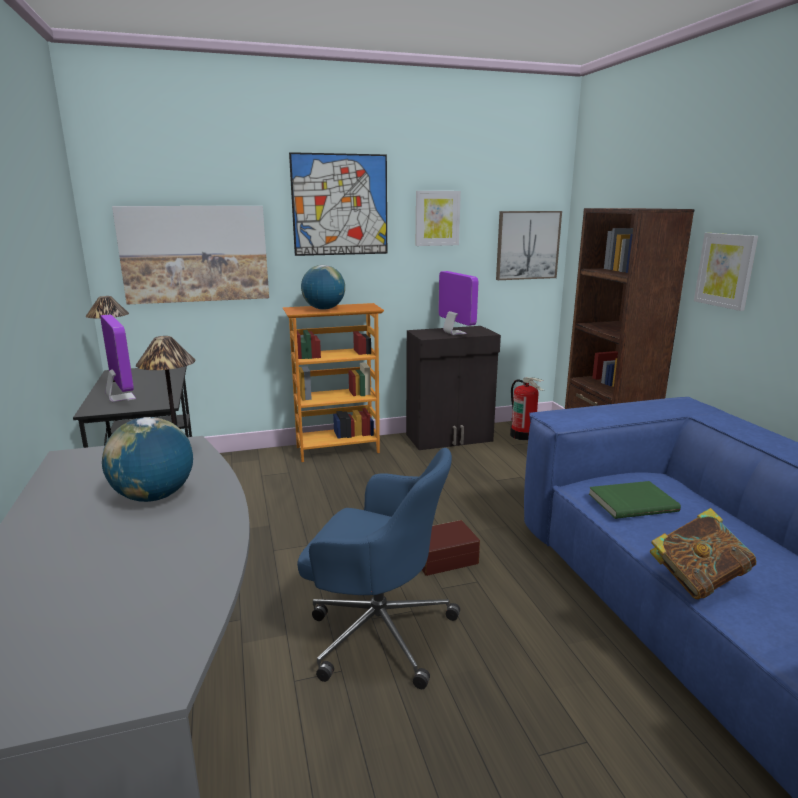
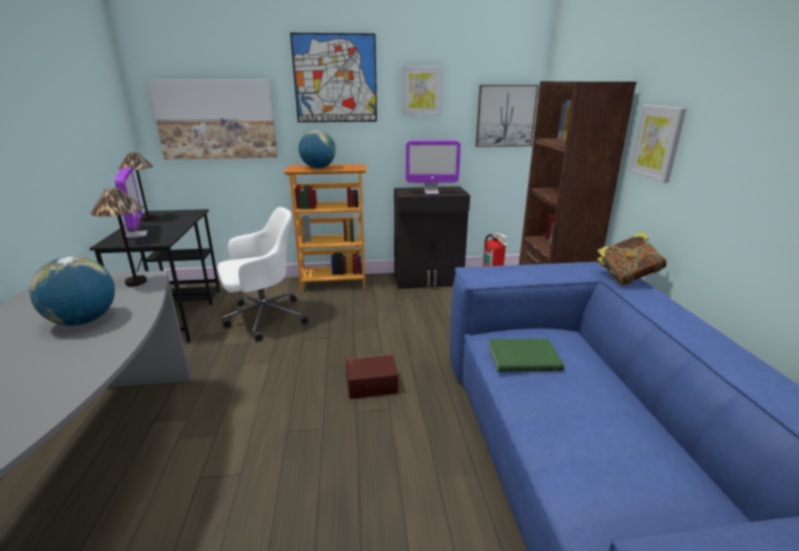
camera: 10 degrees right, 5 degrees up
blue office chair [297,448,460,689] -> none
monitor [438,271,478,335] -> monitor turned 105 degrees clockwise [406,140,461,194]
book [650,508,756,599] -> book moved to [597,232,667,286]
none -> white office chair [217,207,308,341]

